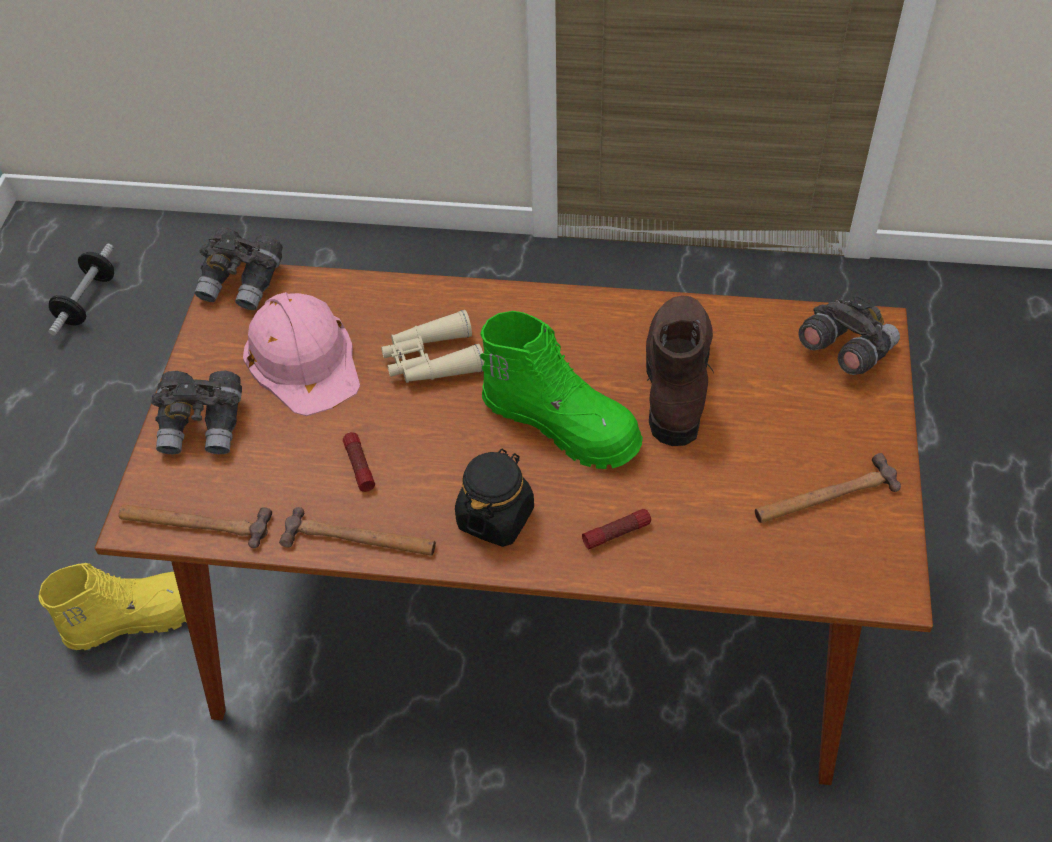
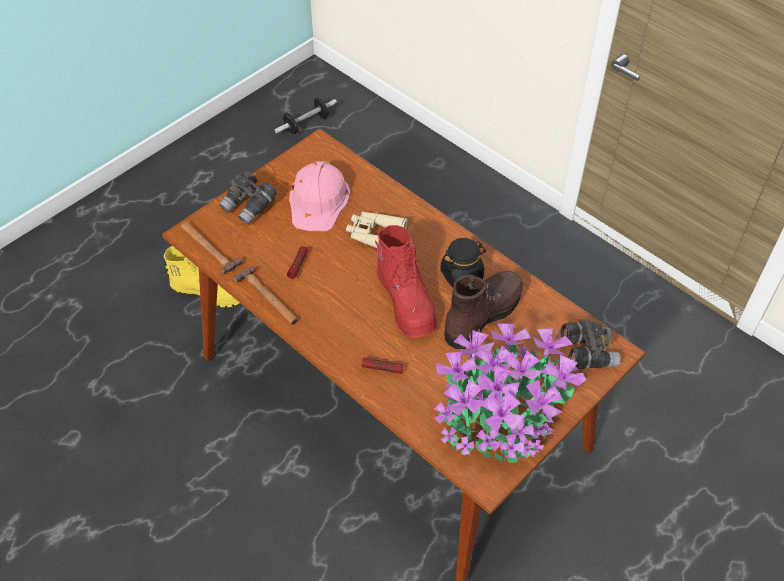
camera: 35 degrees right, 0 degrees up
grey binoculars [194,228,283,310] -> none
black jar [455,448,534,547] -> black jar moved to [440,238,486,288]
green boot [480,311,643,469] -> red boot [375,225,437,338]
hammer [755,453,901,523] -> potted plant [434,323,586,463]

